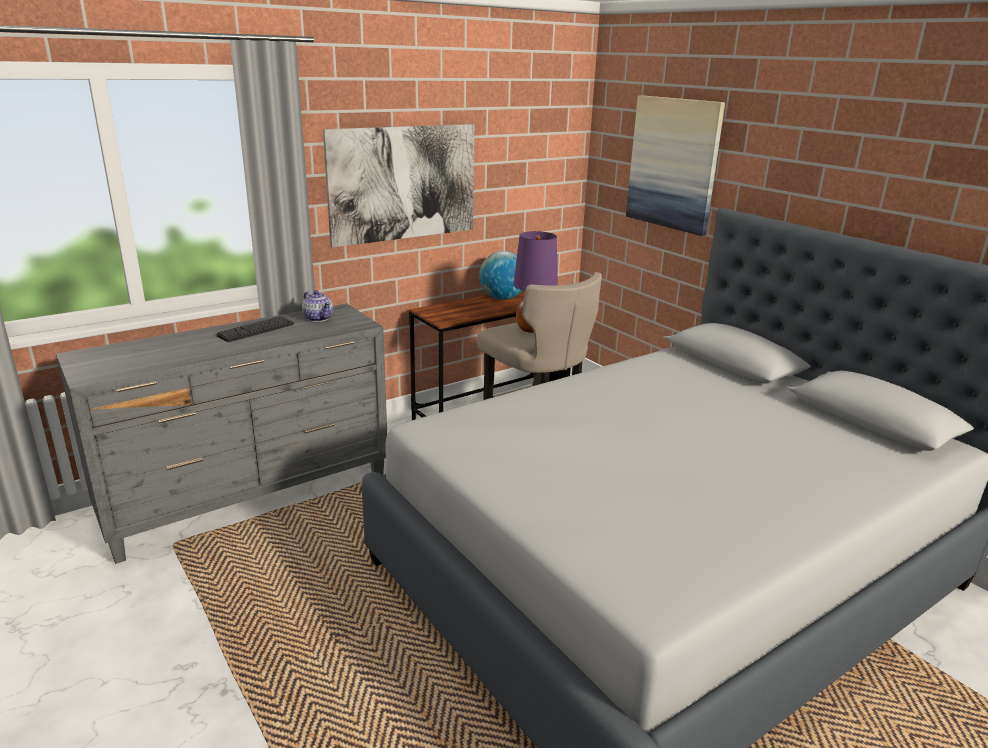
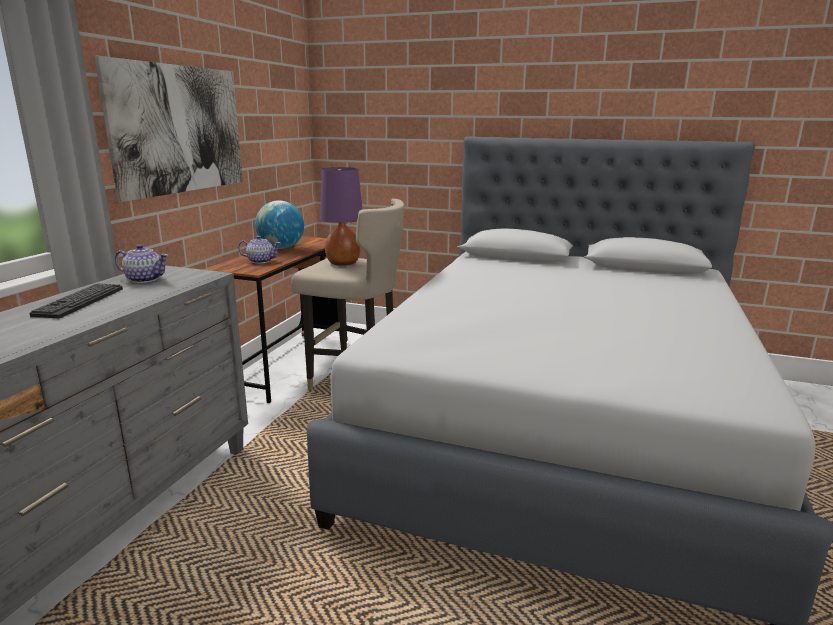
camera: 35 degrees left, 5 degrees down
picture [626,95,725,236] -> none
none -> teapot [238,236,280,264]

